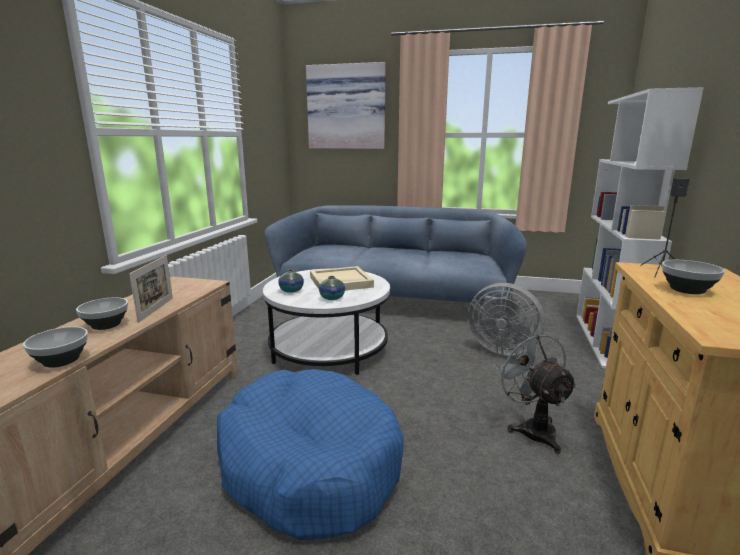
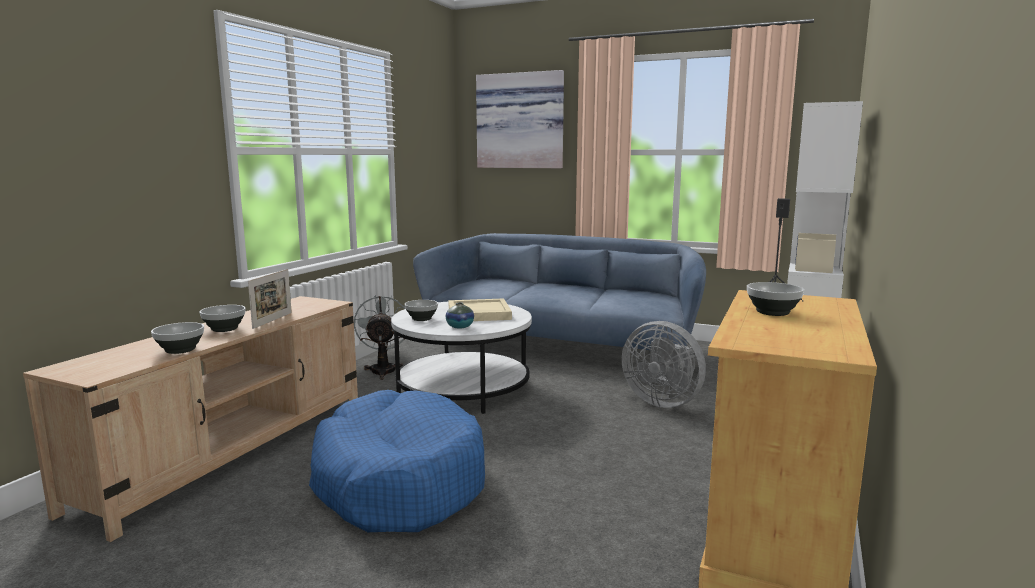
camera: 10 degrees right, 5 degrees down
vase [278,269,304,293] -> bowl [405,300,438,321]
grey fan [493,330,578,454] -> grey fan moved to [354,295,405,380]

